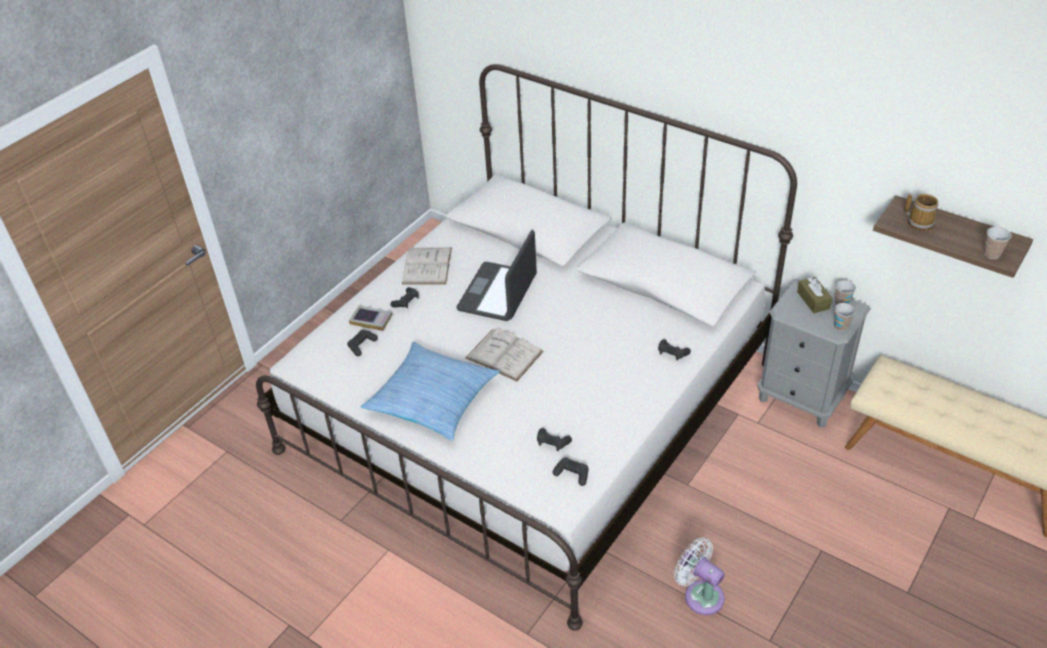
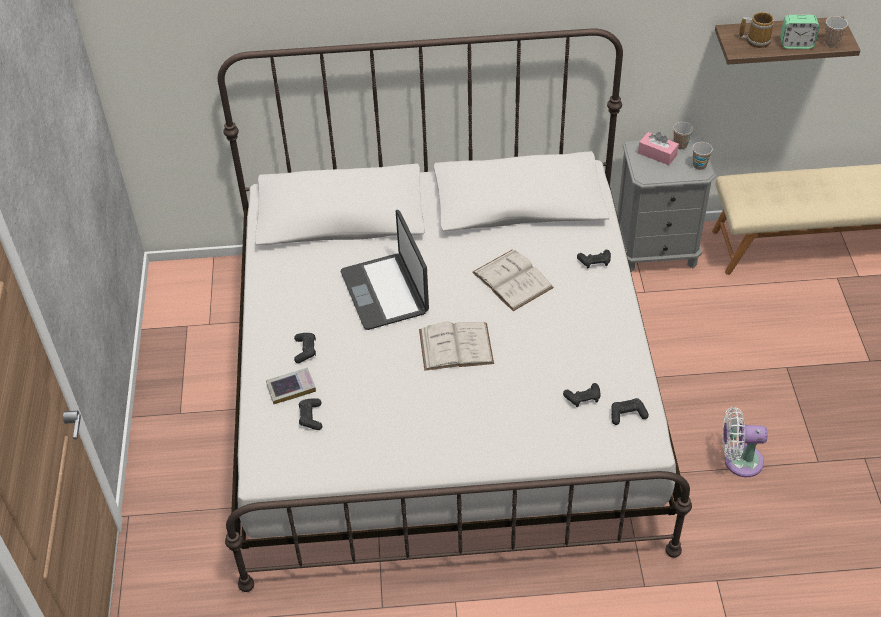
camera: 40 degrees left, 5 degrees up
pillow [361,342,500,440] -> none
white book [402,247,452,284] -> white book moved to [472,250,554,311]
brown tissue box [797,277,832,313] -> pink tissue box [638,132,679,165]
none -> alarm clock [780,15,819,49]

